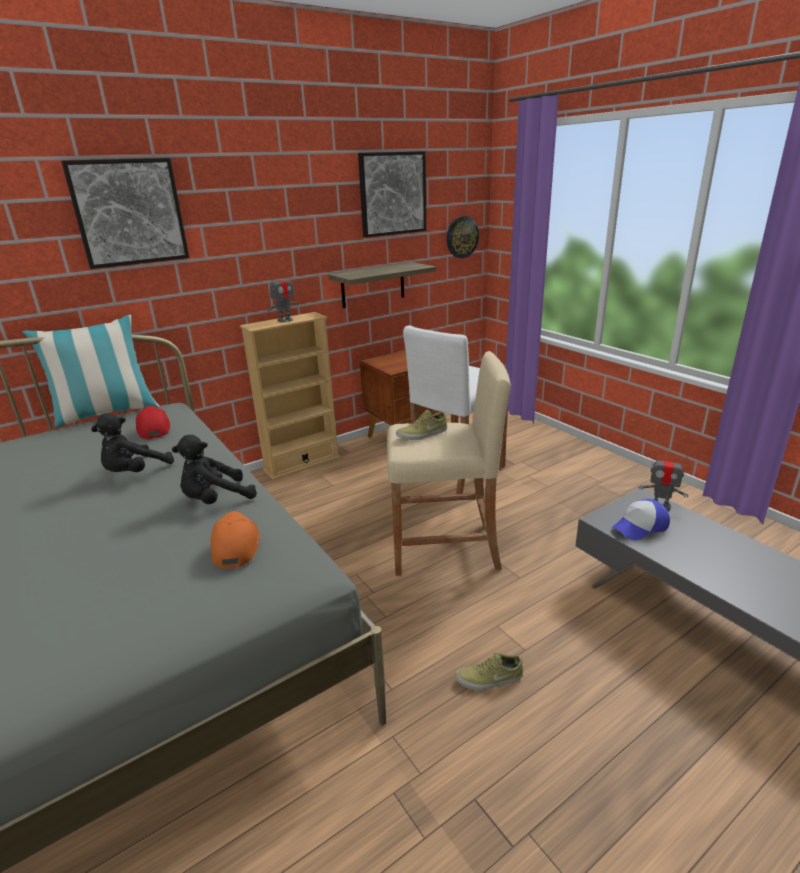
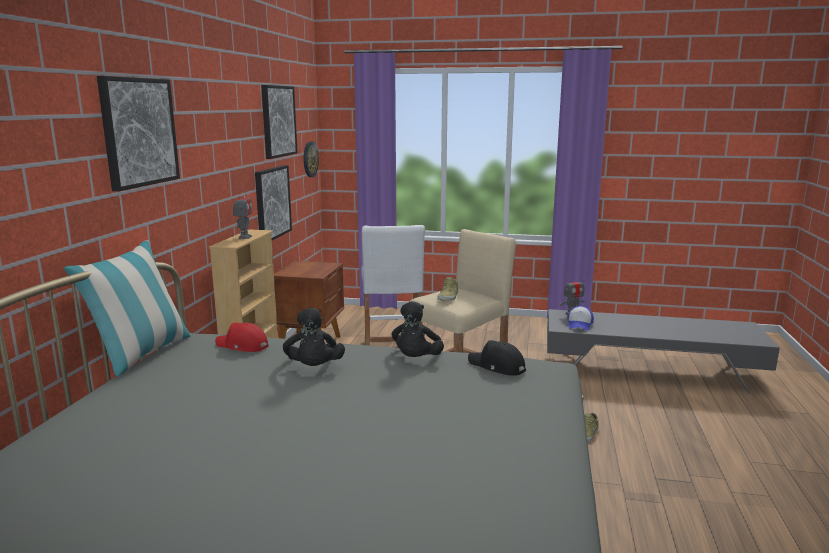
camera: 45 degrees left, 10 degrees down
orange cap [211,511,260,569] -> black cap [468,340,526,376]
shelf [328,262,436,308] -> picture [255,165,292,240]

